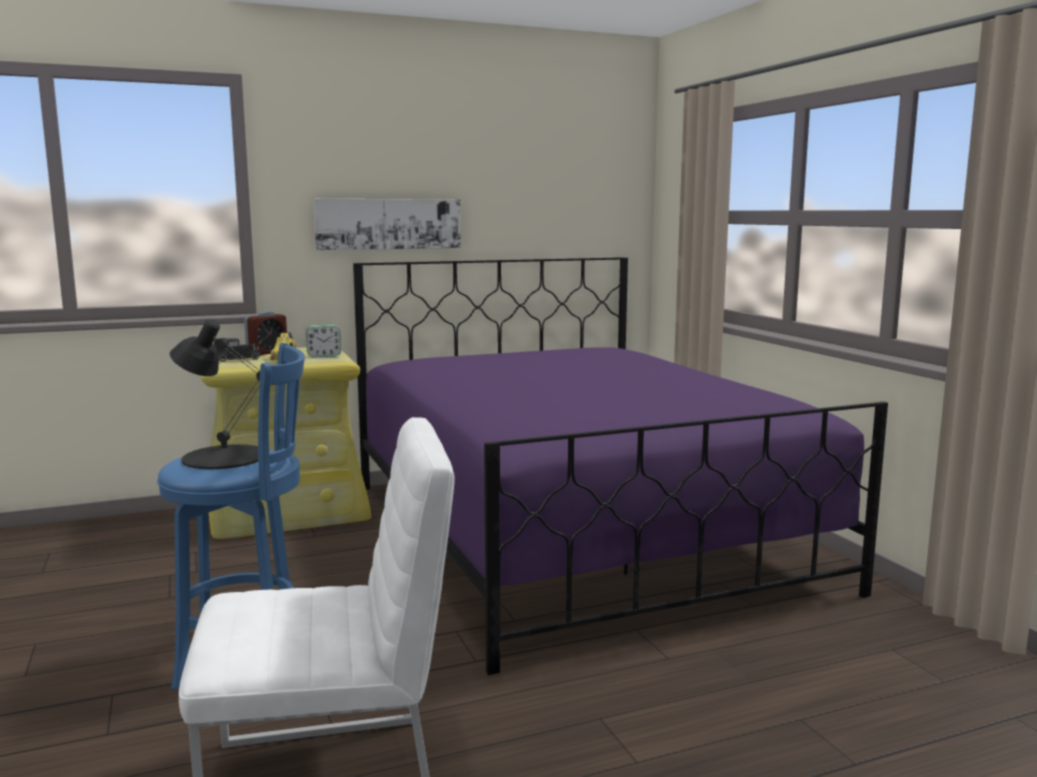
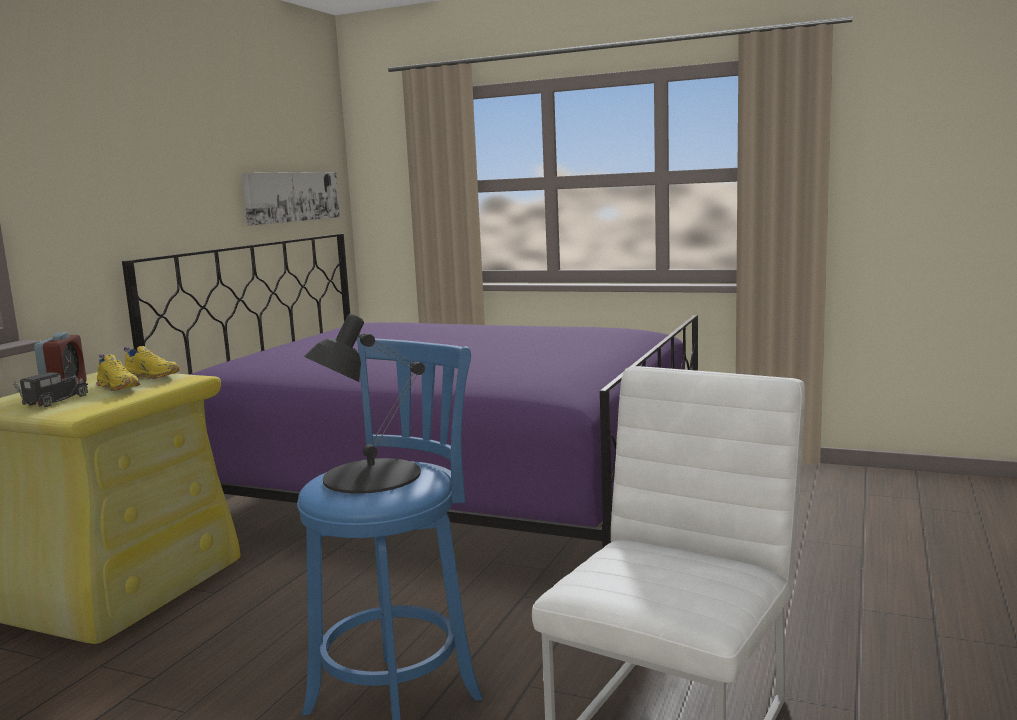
camera: 45 degrees left, 0 degrees up
alarm clock [306,325,341,358] -> yellow shoe [124,346,179,379]
picture [313,199,461,250] -> picture moved to [242,172,340,226]

